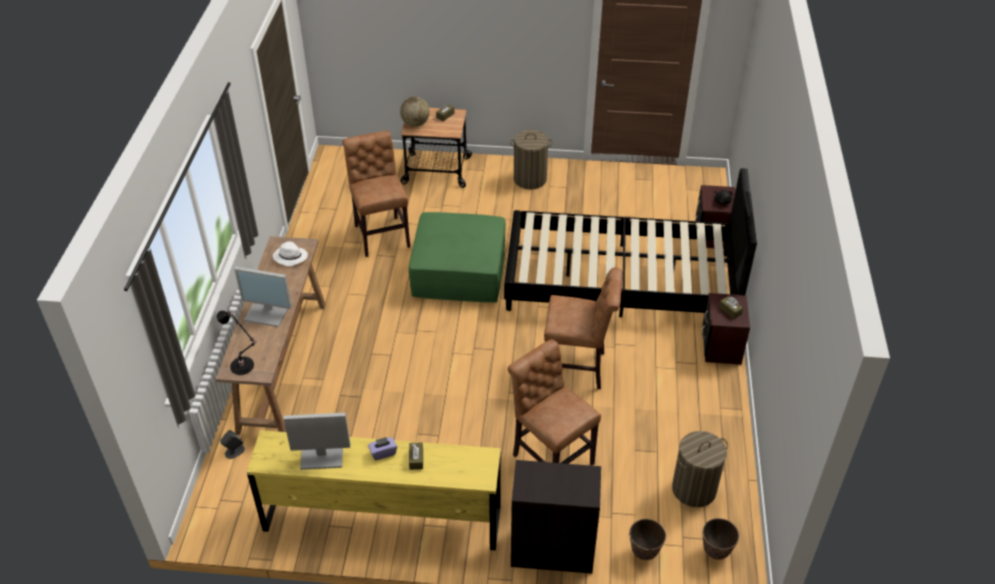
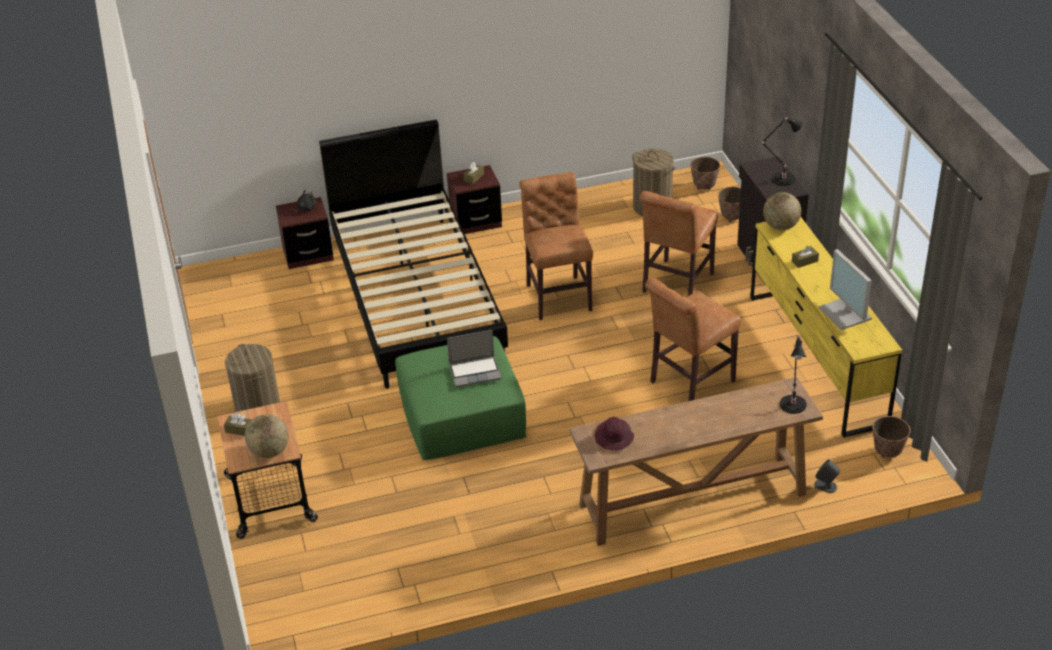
camera: 110 degrees left, 5 degrees down
monitor [234,266,292,327] -> none
white hat [273,242,308,266] -> purple hat [595,417,634,451]
brown chair [343,131,410,257] -> brown chair moved to [645,278,741,401]
purple tissue box [368,437,397,460] -> none
none -> laptop [447,330,502,387]
none -> black table lamp [761,117,803,186]
none -> globe [763,192,801,230]
none -> planter [873,416,911,458]

